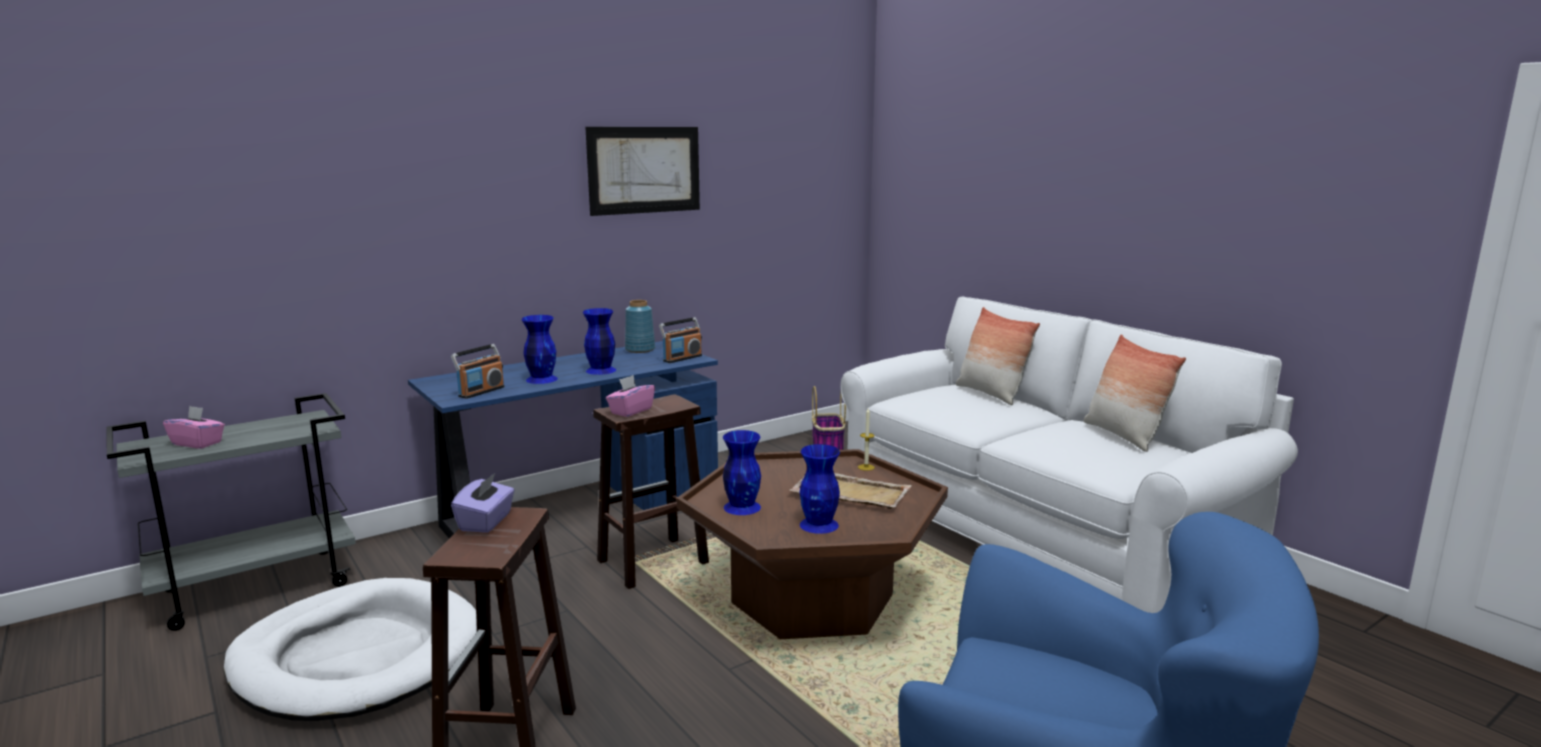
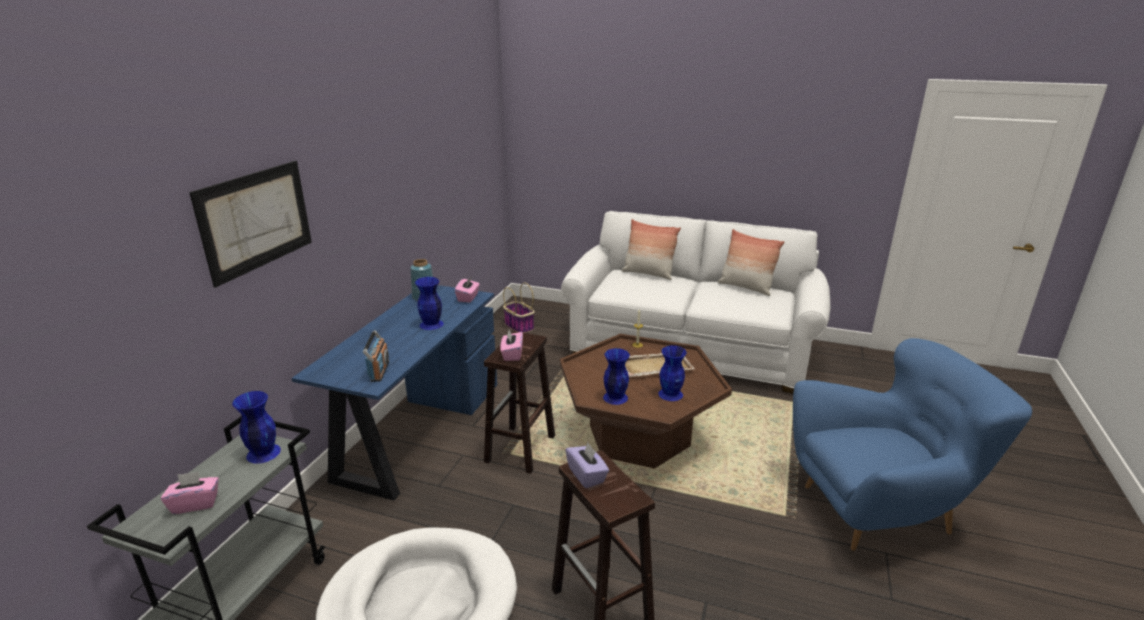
camera: 35 degrees left, 10 degrees up
blue vase [521,315,558,384] -> blue vase moved to [232,391,281,464]
picture [585,127,700,216] -> picture moved to [189,161,312,288]
radio [659,317,702,363] -> pink tissue box [455,277,480,302]

